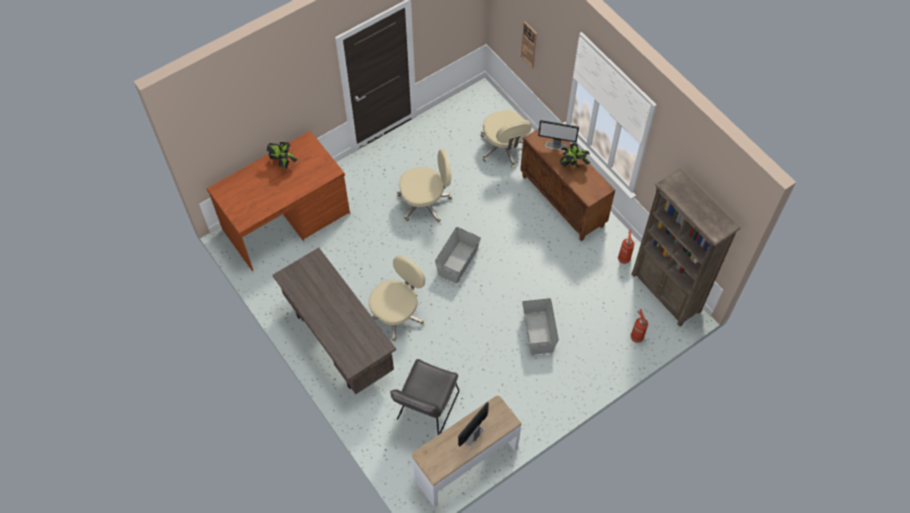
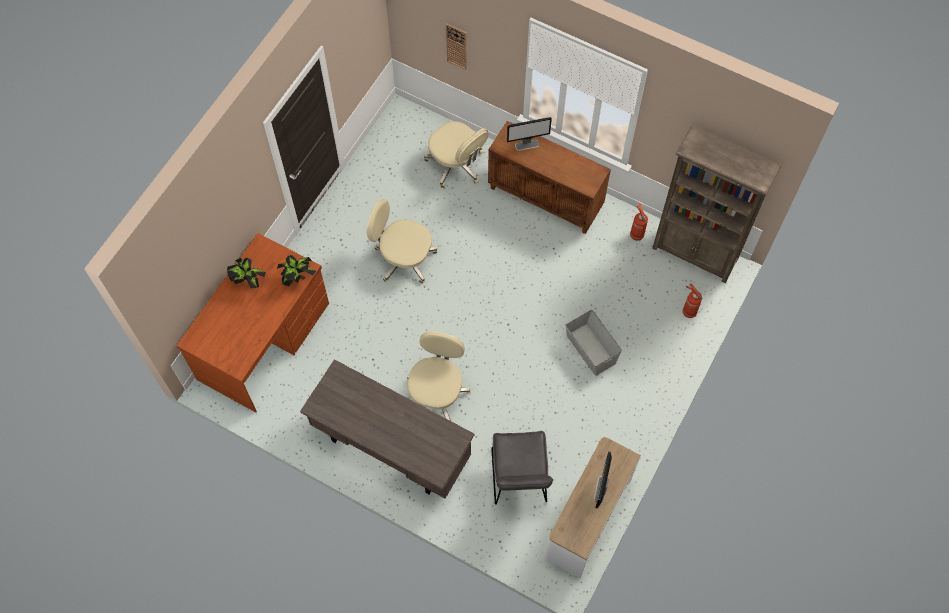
camera: 25 degrees left, 5 degrees up
beige office chair [397,149,452,223] -> beige office chair turned 120 degrees counterclockwise [366,199,437,283]
grey storage box [435,227,481,284] -> none
potted plant [560,143,590,168] -> potted plant moved to [277,255,316,286]

